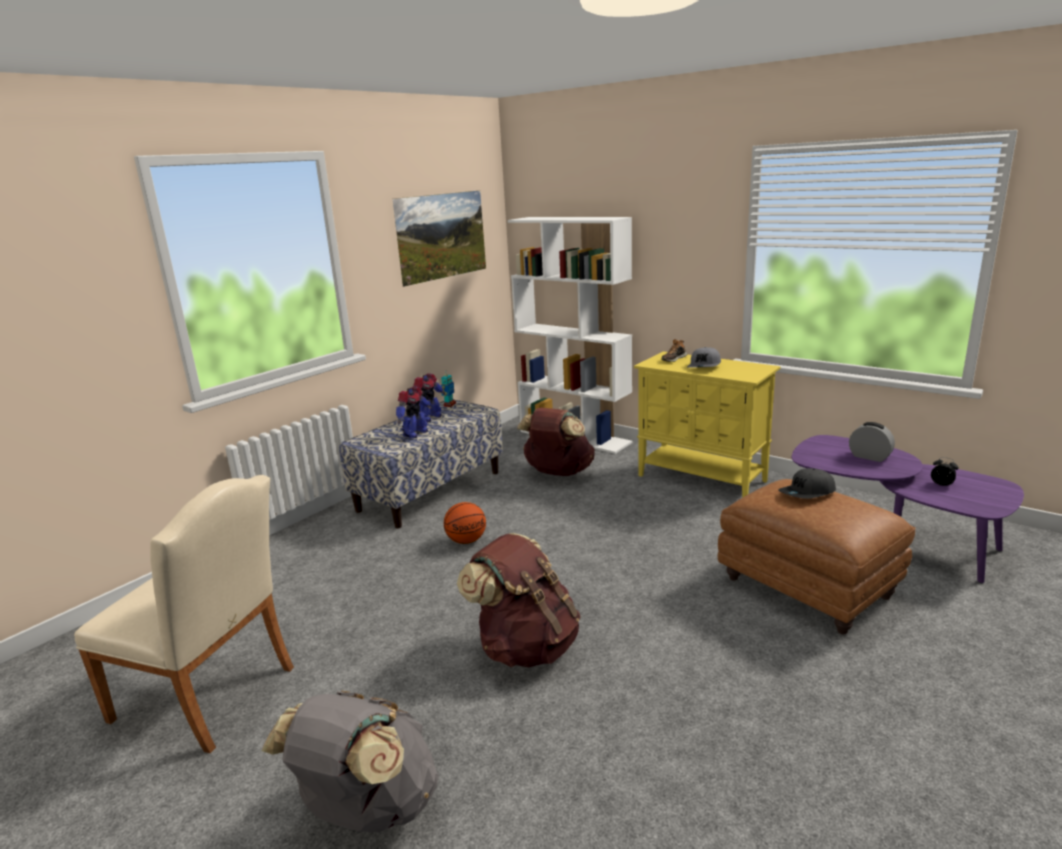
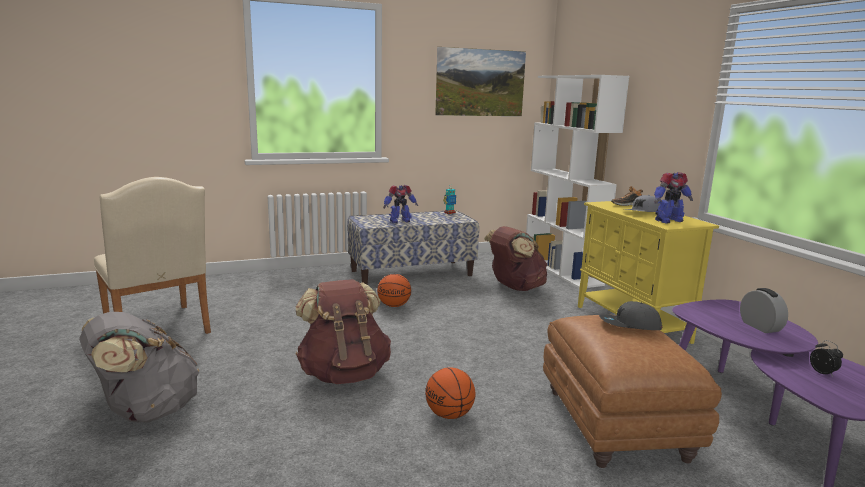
camera: 30 degrees right, 5 degrees down
toy robot [413,373,445,422] -> toy robot moved to [654,172,693,223]
none -> basketball [425,367,476,419]

